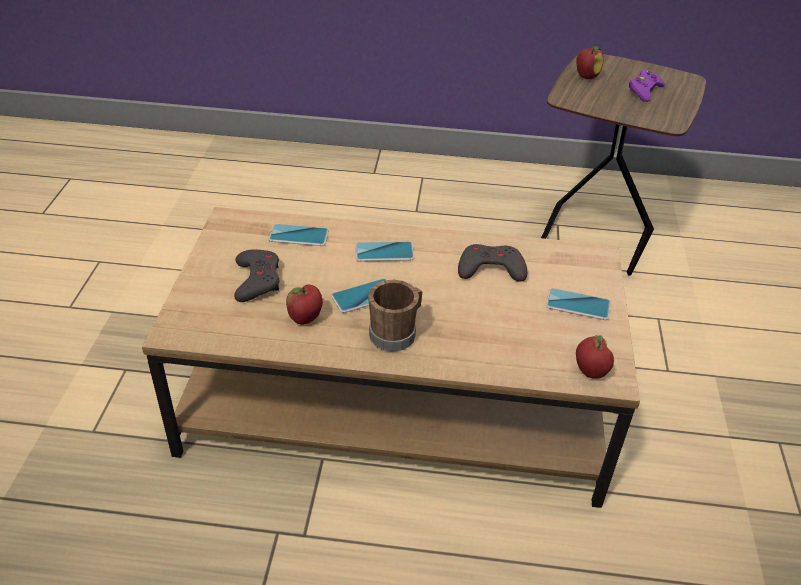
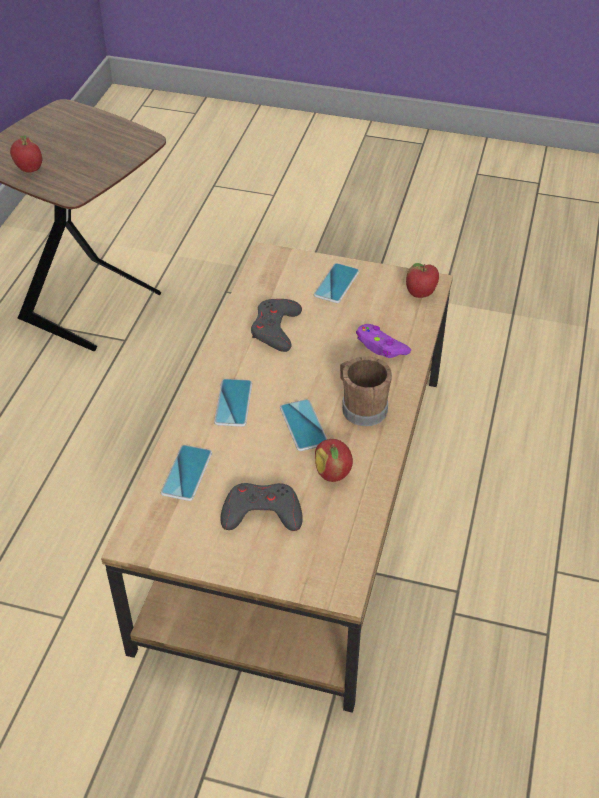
camera: 80 degrees left, 5 degrees up
purple game controller [629,69,665,102] -> purple game controller moved to [356,324,411,358]

